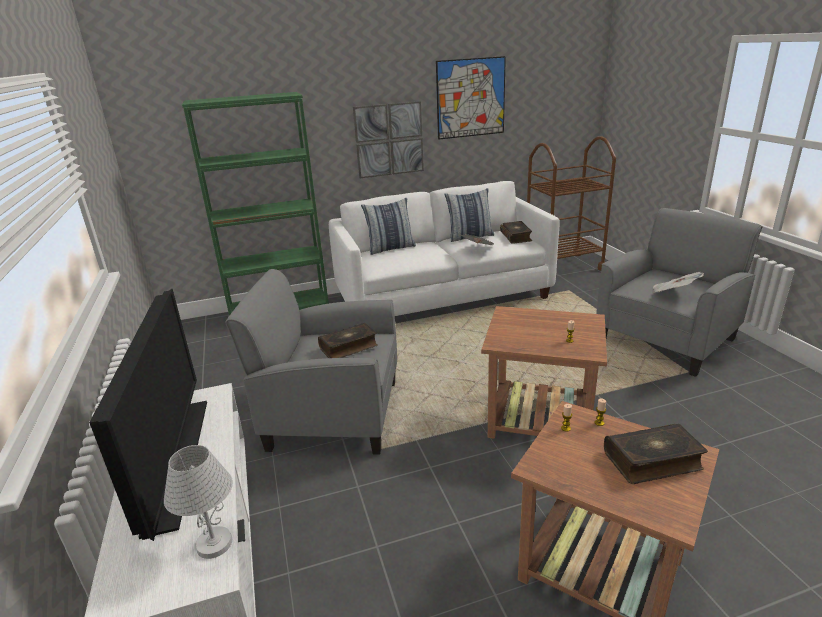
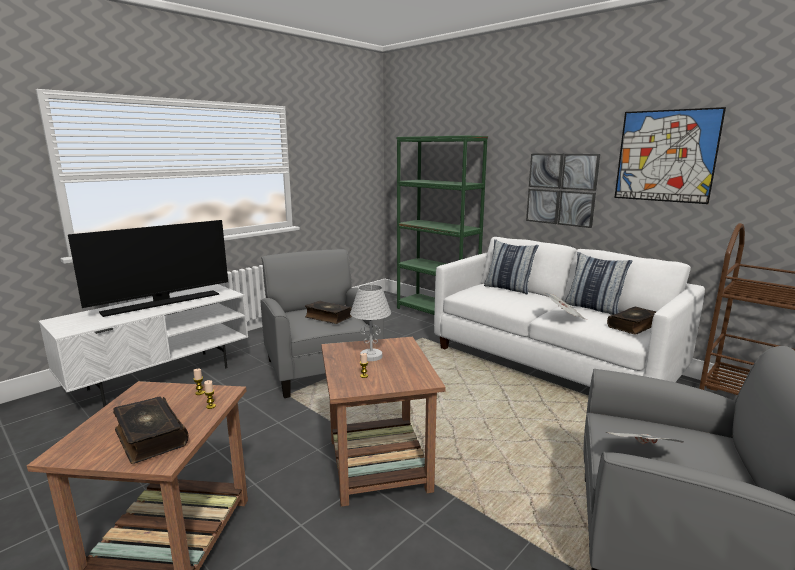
camera: 60 degrees right, 10 degrees down
white table lamp [164,445,233,559] -> white table lamp moved to [350,284,391,361]

